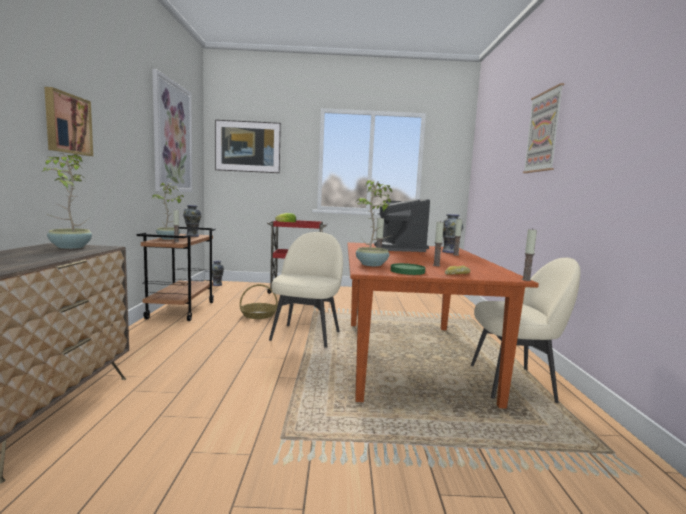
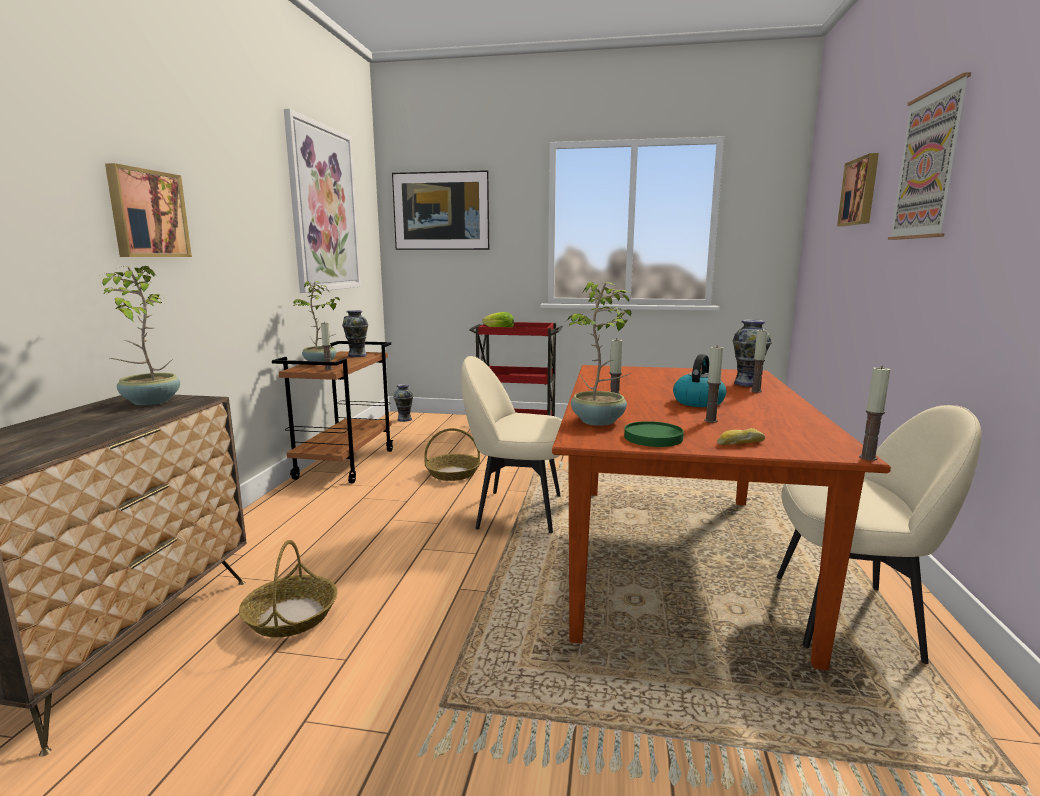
camera: 10 degrees right, 5 degrees up
beige chair [269,232,343,348] -> beige chair turned 105 degrees counterclockwise [461,356,562,533]
coffee machine [374,199,430,252] -> none
none -> basket [239,540,337,637]
none -> kettle [673,354,726,407]
none -> picture [837,153,879,227]

